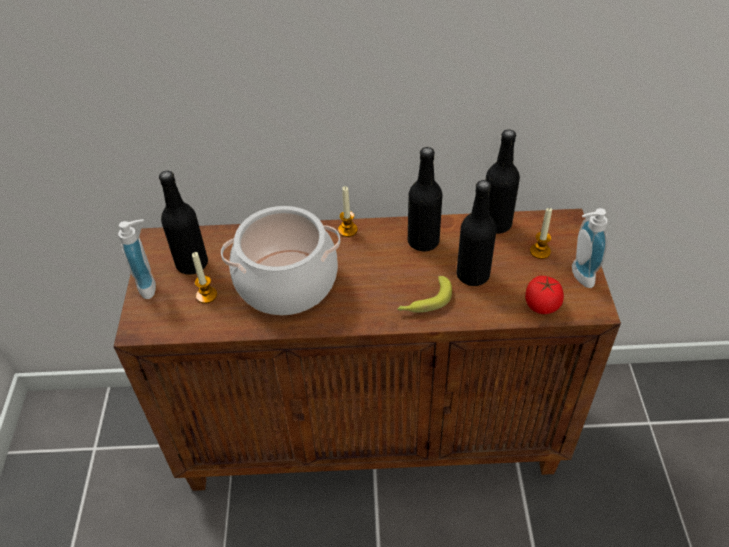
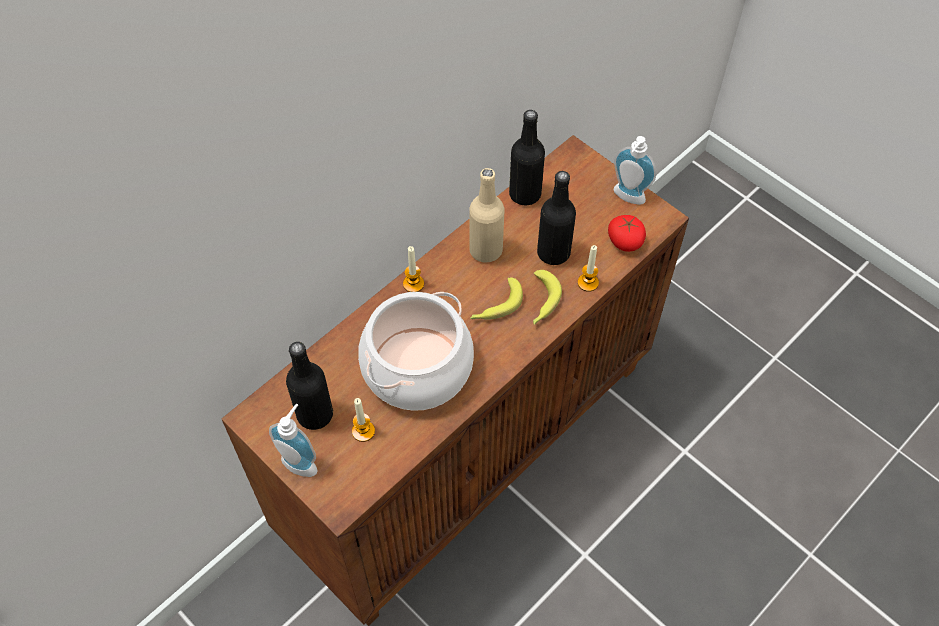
camera: 45 degrees left, 10 degrees up
black bottle [408,147,443,252] -> beige bottle [469,168,504,263]
candle [530,208,552,259] -> candle moved to [578,245,599,292]
none -> banana [470,277,523,320]

